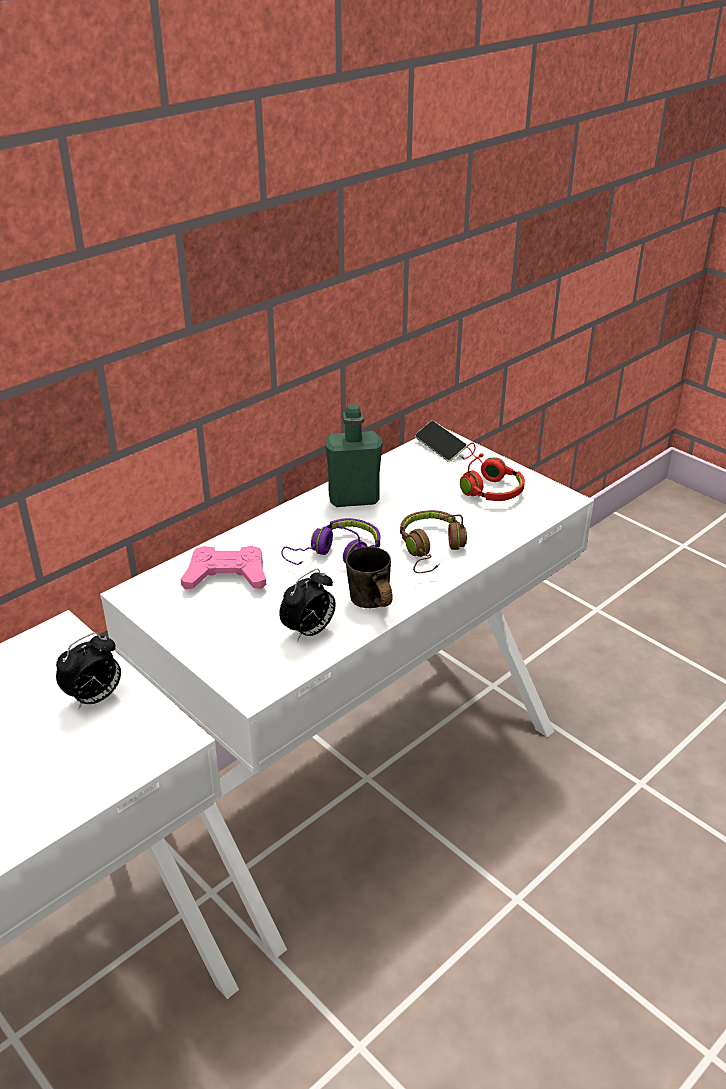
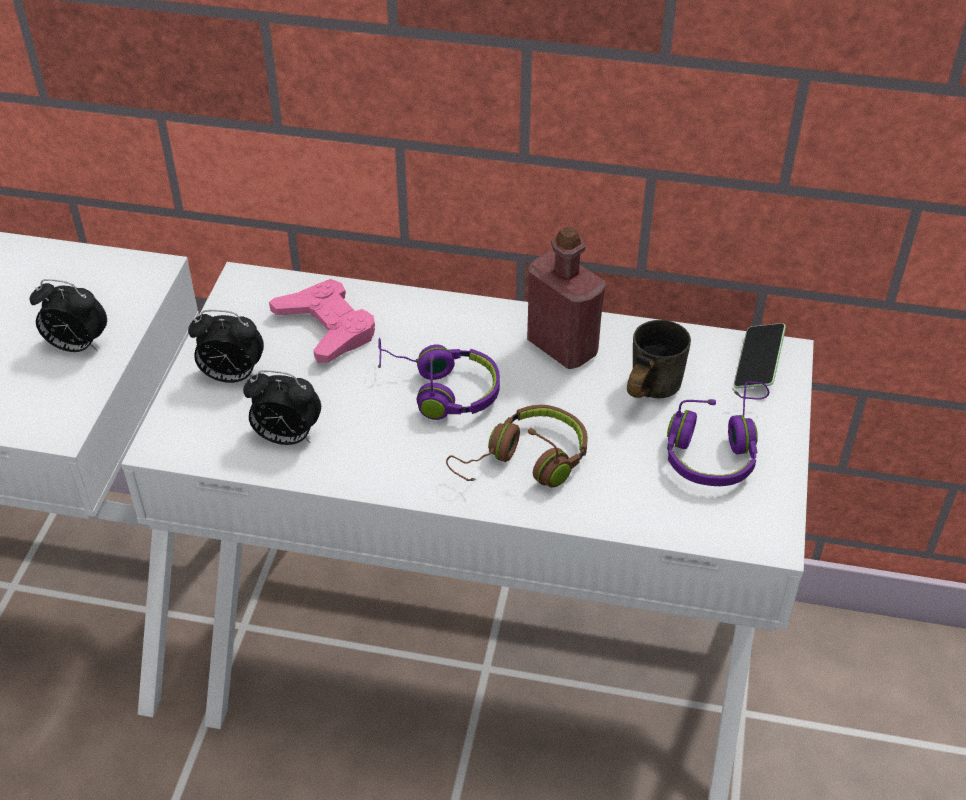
camera: 55 degrees right, 10 degrees up
green bottle [325,404,382,507] -> red bottle [527,226,605,369]
grey mug [346,546,393,608] -> grey mug moved to [627,320,691,398]
red headphones [460,443,525,501] -> purple headphones [667,382,769,486]
none -> alarm clock [188,310,264,383]

